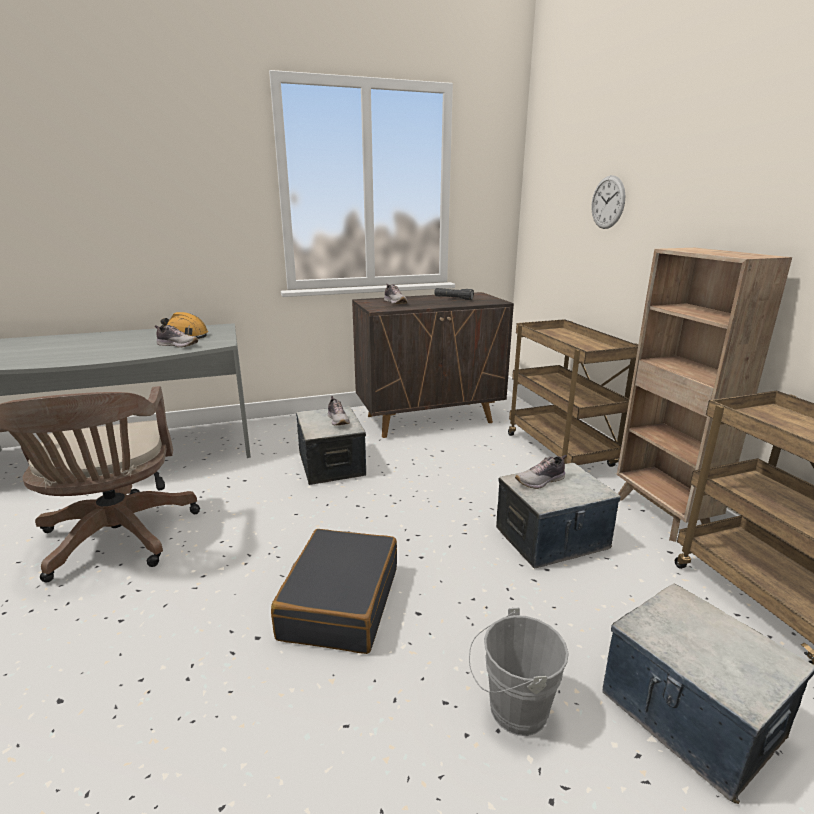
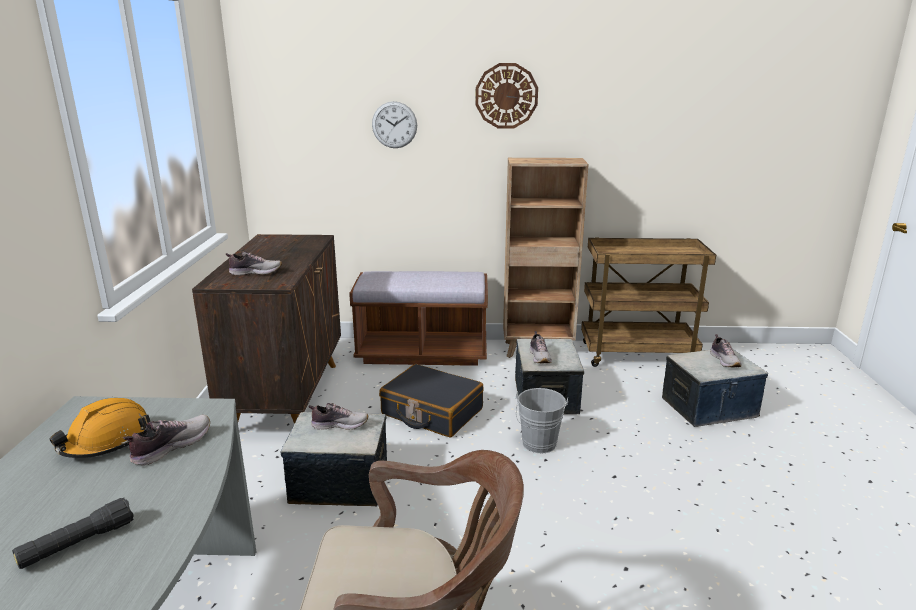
camera: 70 degrees left, 0 degrees up
black suitcase [271,529,397,654] -> black suitcase moved to [379,364,484,437]
black flashlight [434,288,474,300] -> black flashlight moved to [12,498,134,569]
grey bucket [469,607,569,736] -> grey bucket moved to [516,388,568,454]
brown cart [508,319,638,467] -> brown bench [349,271,488,366]
none -> wall clock [475,63,538,128]
none -> shoe [710,334,742,367]

